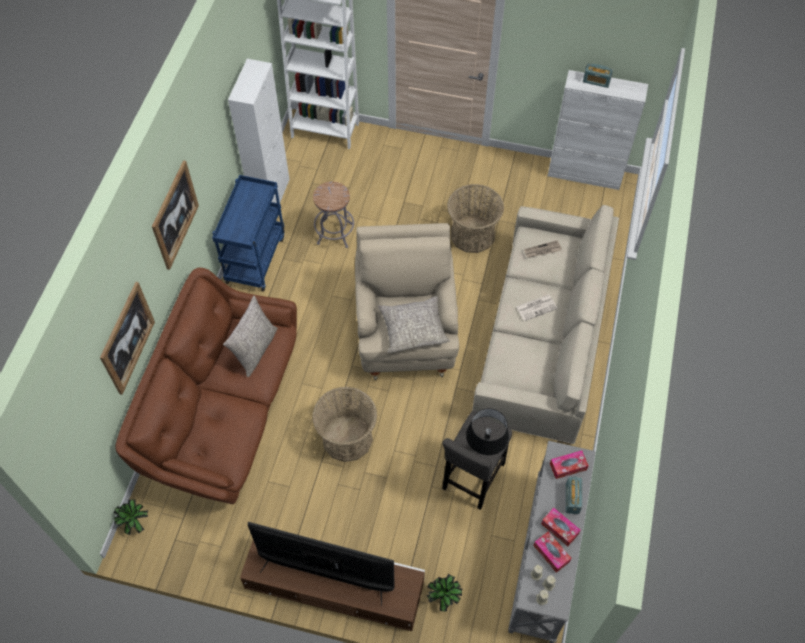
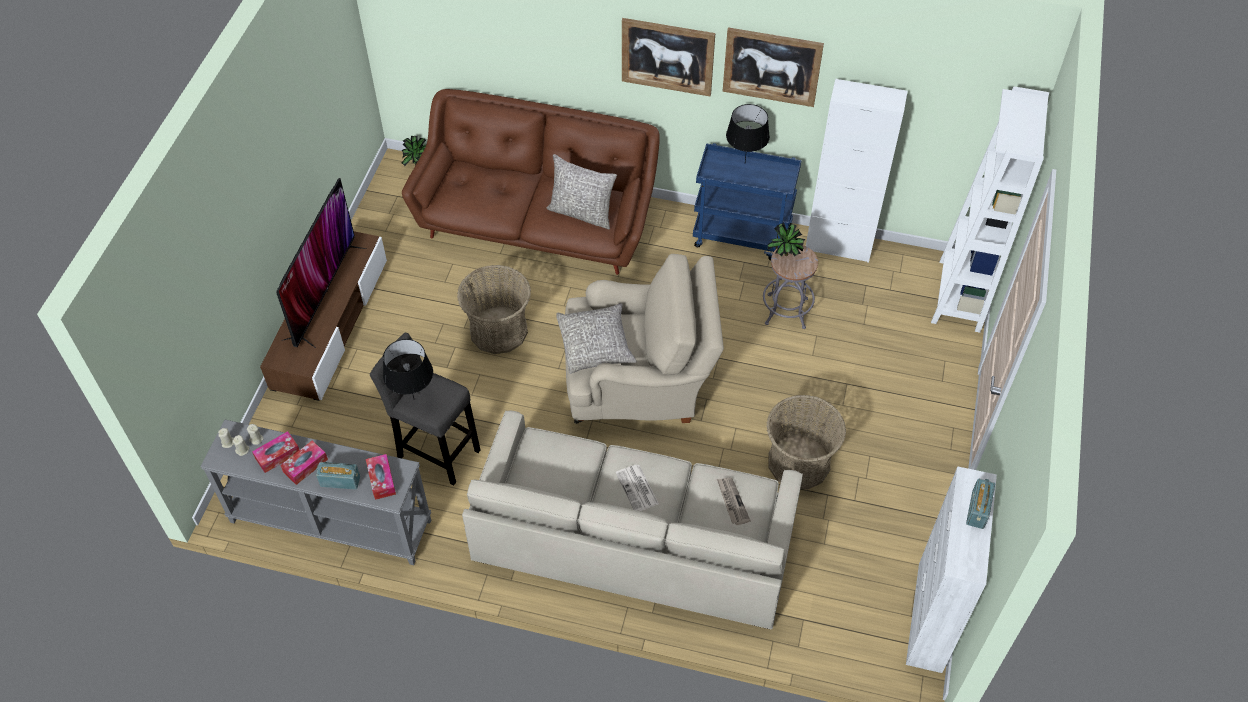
camera: 90 degrees right, 5 degrees down
picture [100,282,155,395] -> picture moved to [722,27,824,107]
potted plant [427,574,462,611] -> potted plant moved to [768,222,806,257]
none -> black table lamp [726,104,770,161]

